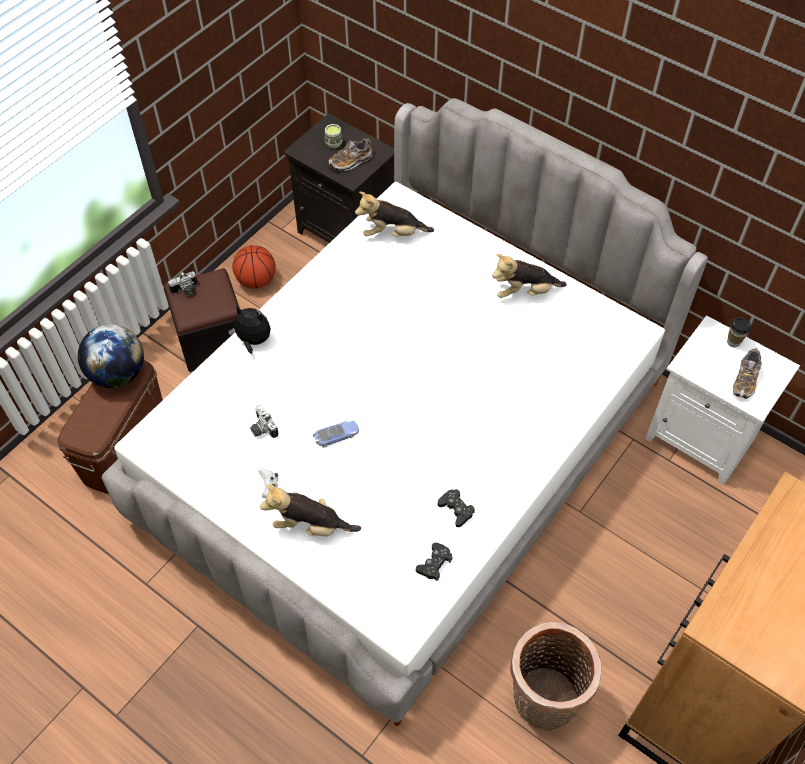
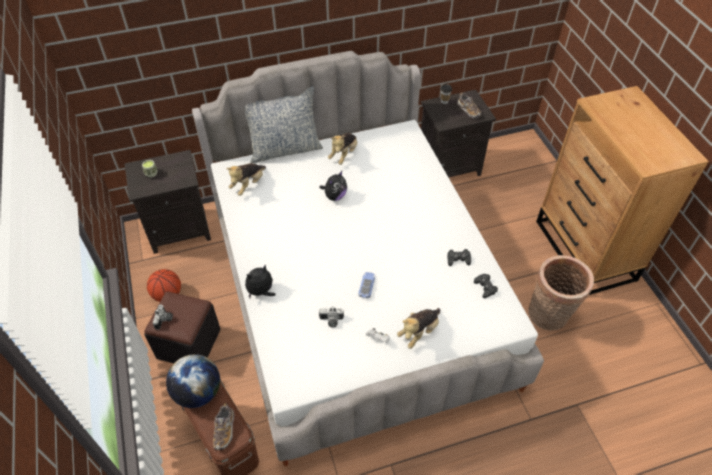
camera: 55 degrees left, 5 degrees down
shoe [328,139,373,171] -> shoe moved to [213,403,234,450]
white nightstand [645,315,800,485] -> black nightstand [421,90,496,177]
none -> pillow [245,87,323,163]
none -> plush toy [319,171,347,201]

